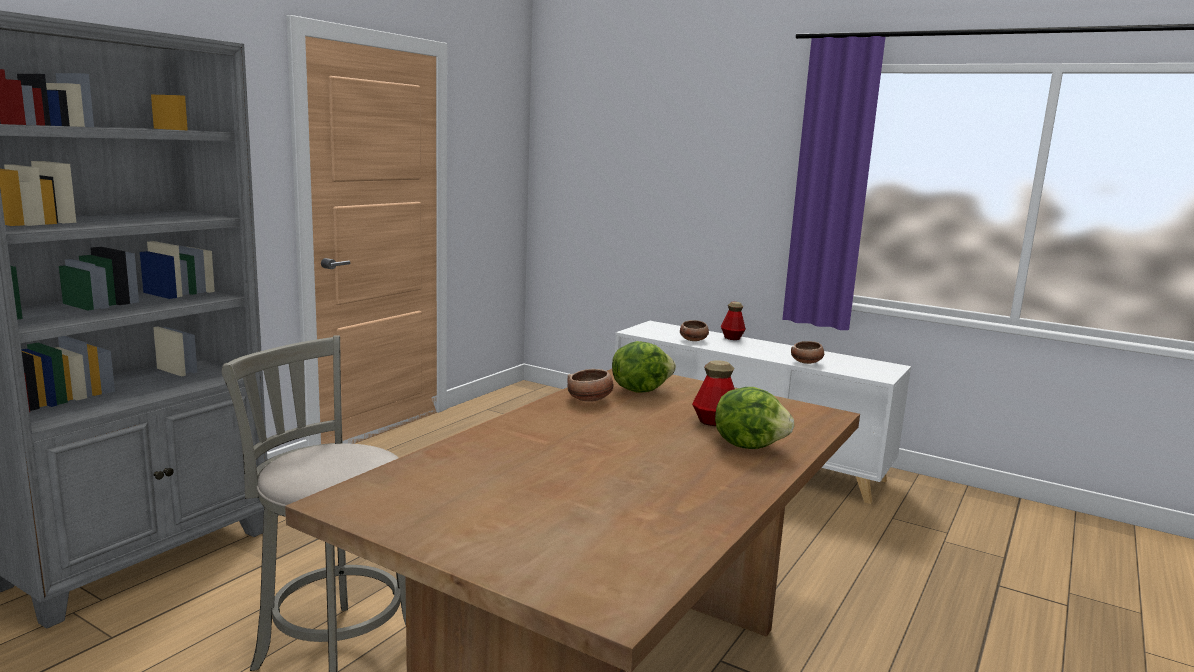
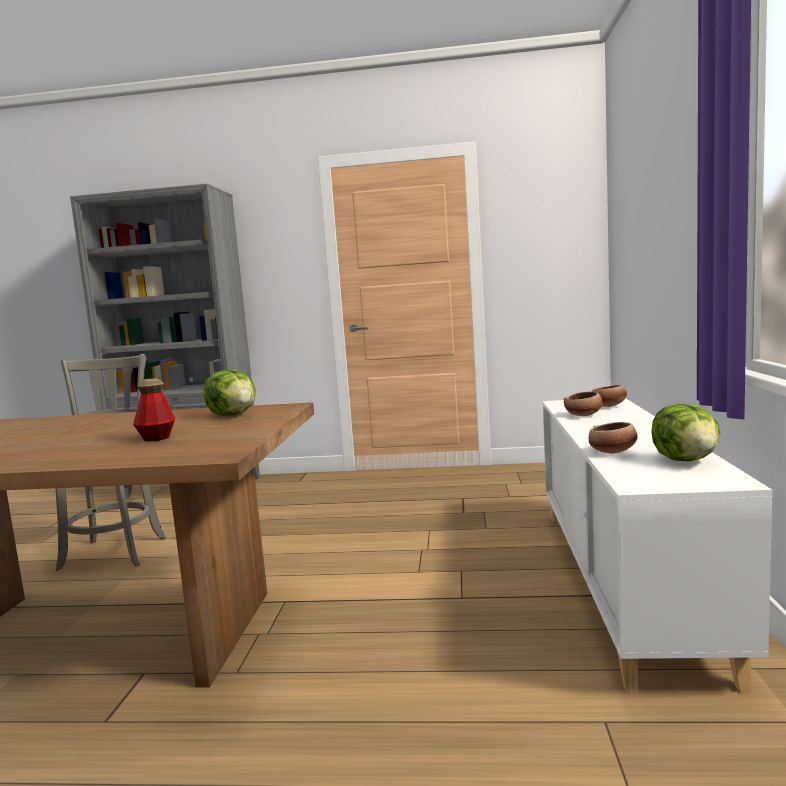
camera: 65 degrees right, 5 degrees down
bowl [568,369,614,402] -> bowl moved to [592,385,627,407]
lettuce [715,387,794,449] -> lettuce moved to [651,404,720,461]
bottle [721,302,746,340] -> none

